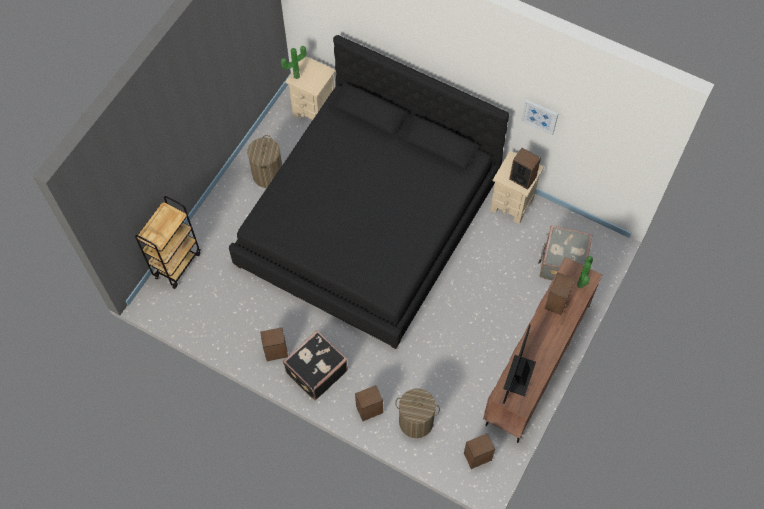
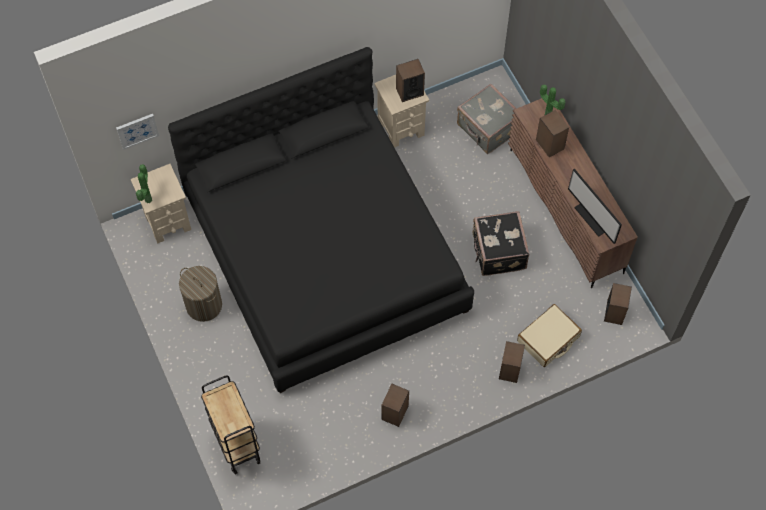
camera: 55 degrees left, 0 degrees up
black suitcase [283,330,348,400] -> black suitcase moved to [473,211,529,276]
laundry basket [395,388,440,438] -> beige suitcase [517,304,582,367]
picture [521,99,558,135] -> picture moved to [116,114,159,150]

